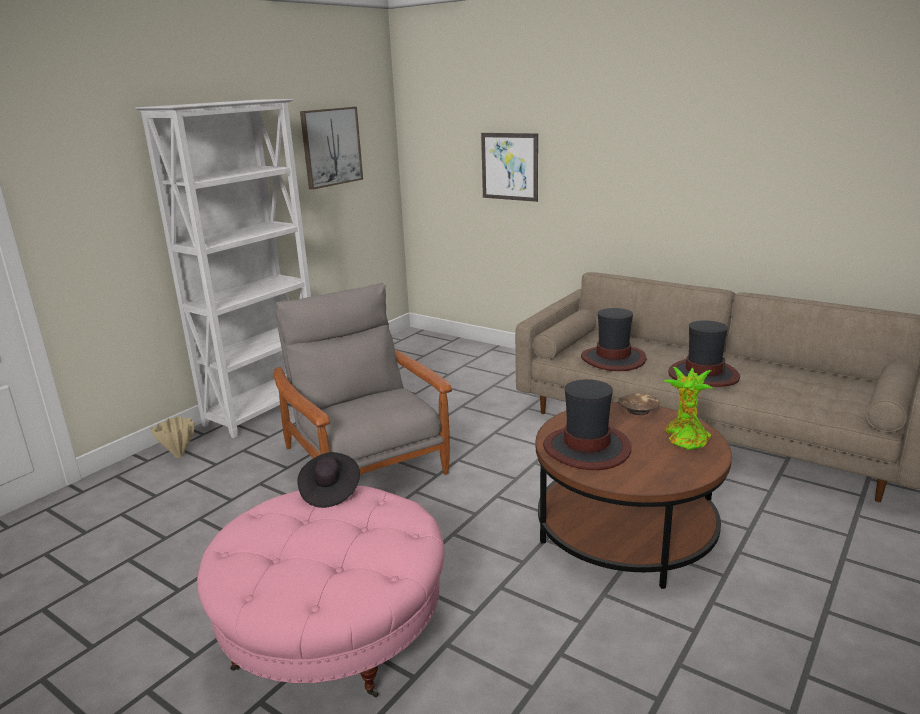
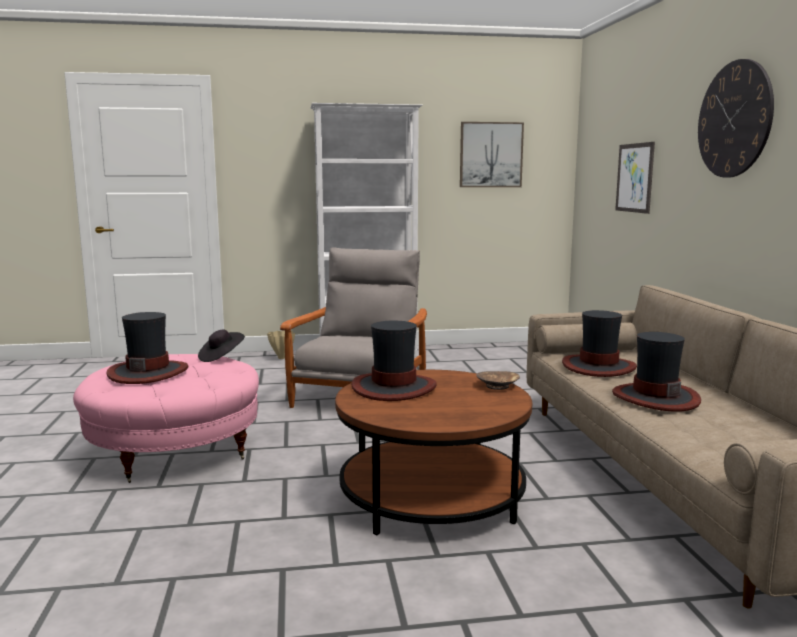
camera: 45 degrees right, 10 degrees down
potted plant [662,367,713,450] -> none
none -> hat [106,312,188,384]
none -> wall clock [698,59,774,178]

